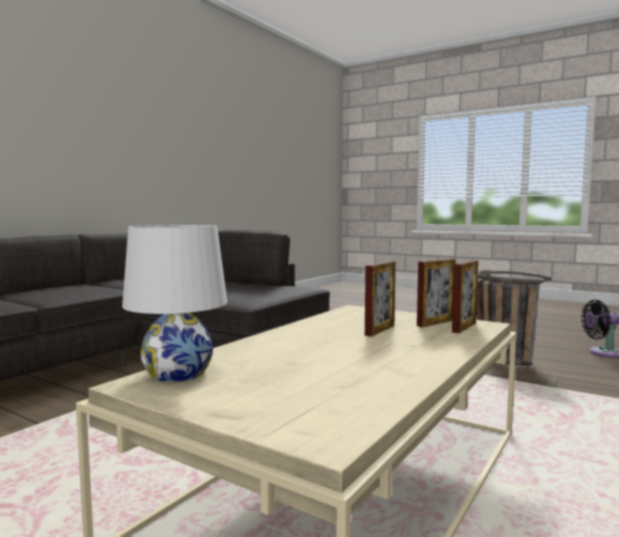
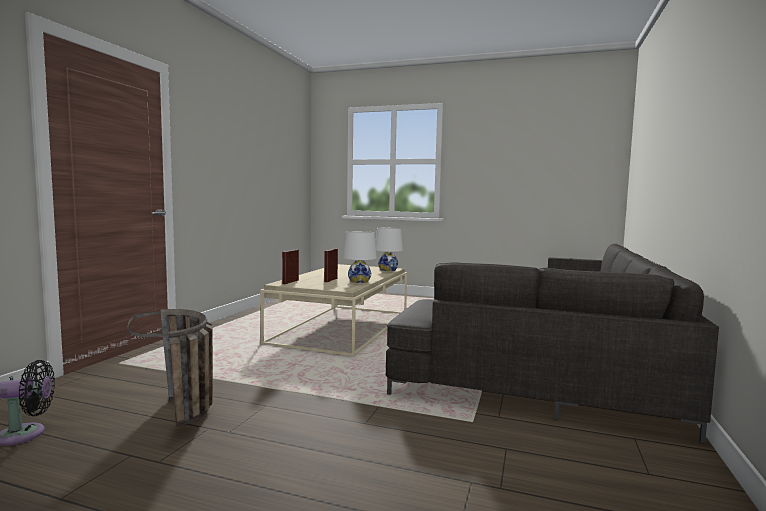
camera: 165 degrees right, 0 degrees up
picture frame [417,258,456,327] -> none
none -> white table lamp [343,231,377,283]

